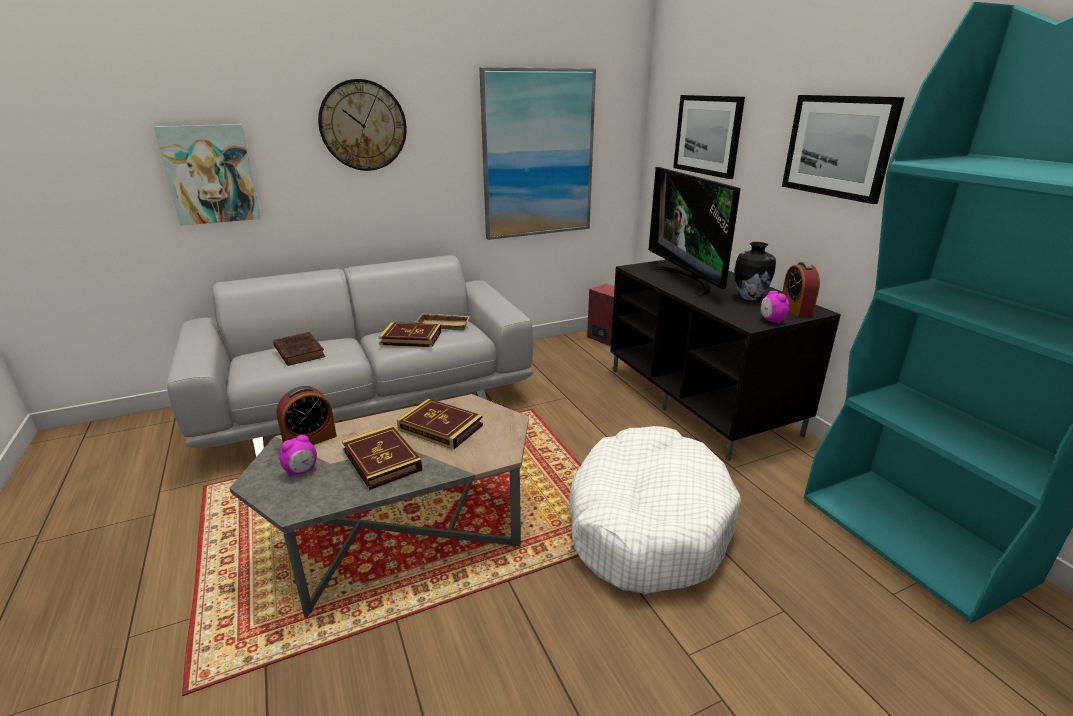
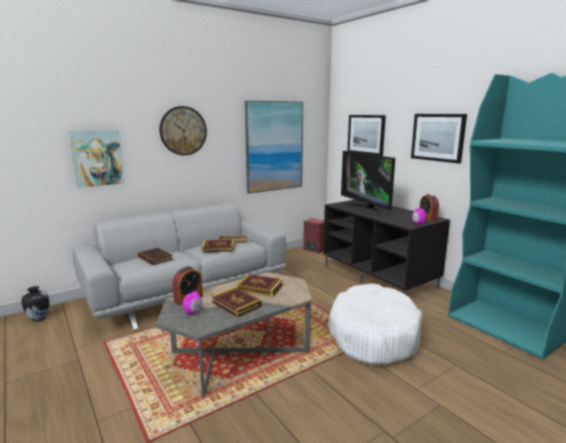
camera: 10 degrees left, 10 degrees down
vase [734,242,776,300] -> vase moved to [22,286,50,322]

